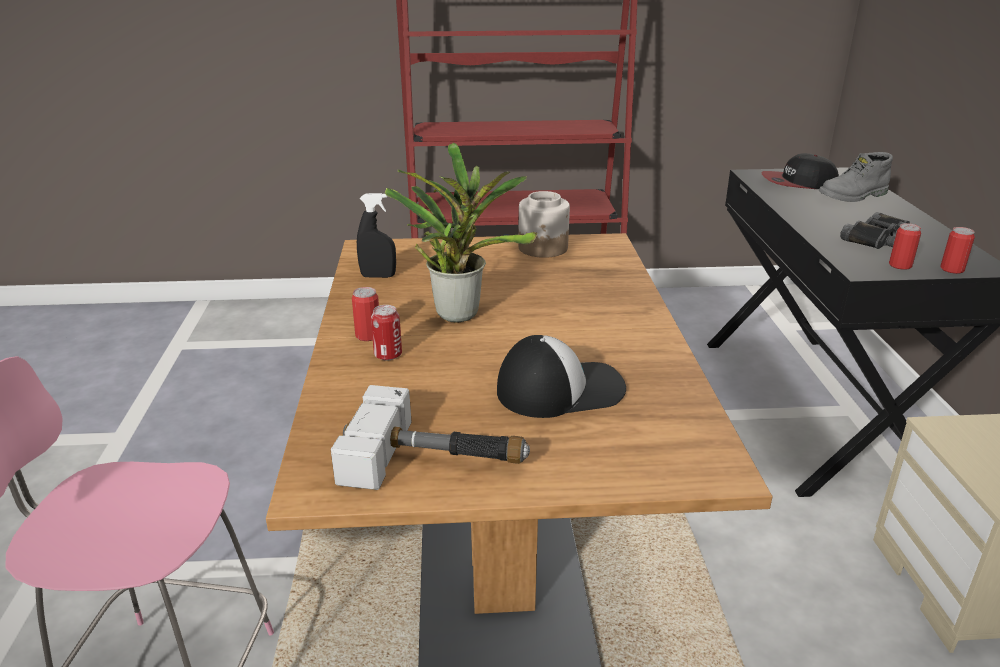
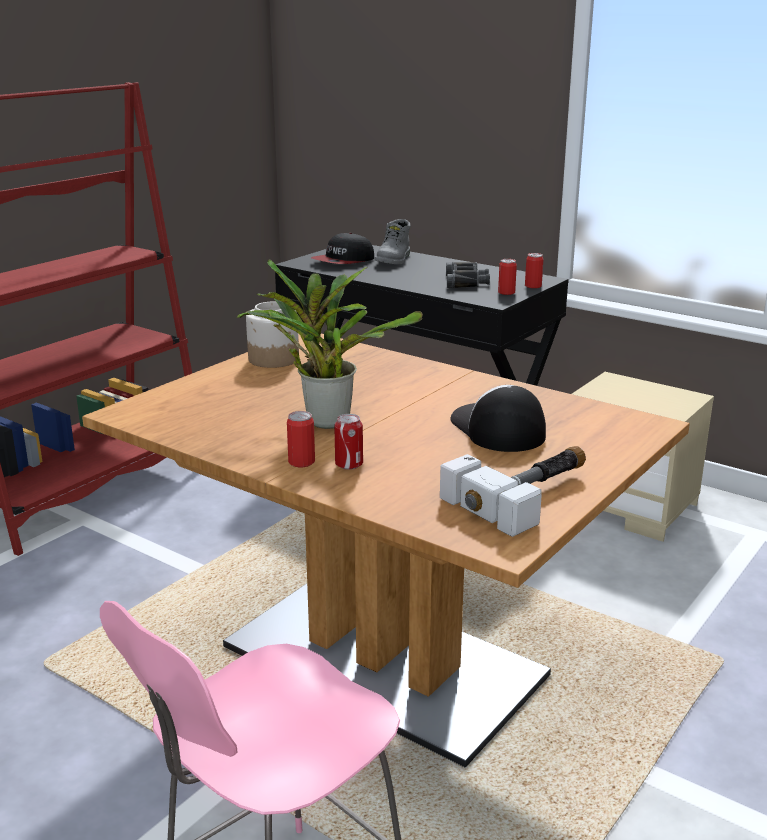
camera: 50 degrees left, 5 degrees down
black spray bottle [357,193,396,278] -> none
cap [497,335,626,418] -> cap turned 45 degrees counterclockwise [450,385,546,452]

